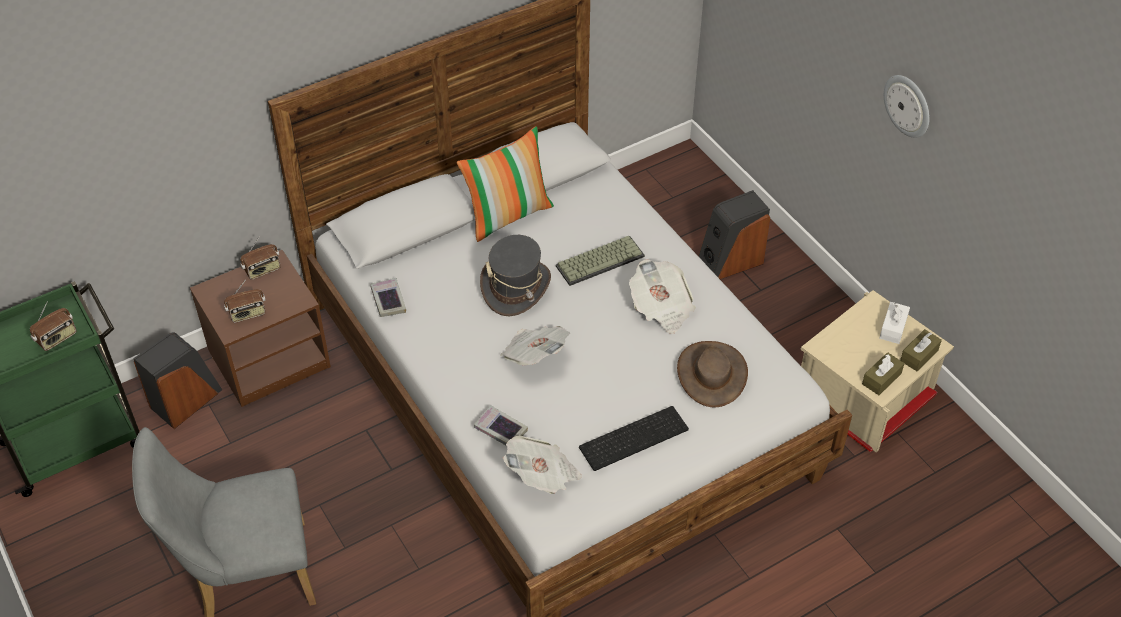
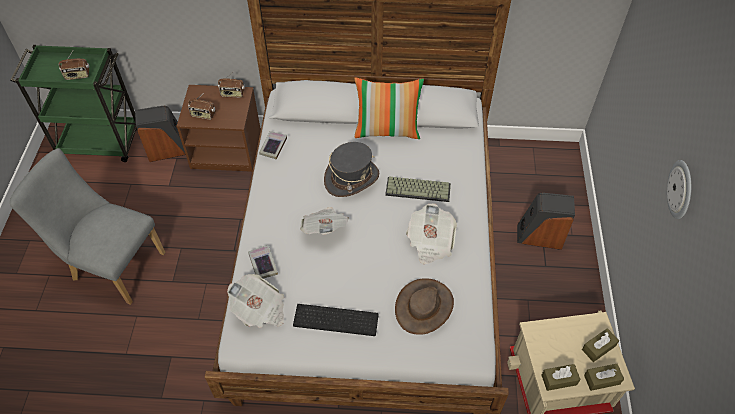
camera: 35 degrees right, 5 degrees up
white tissue box [879,302,910,344] -> brown tissue box [582,328,619,362]

